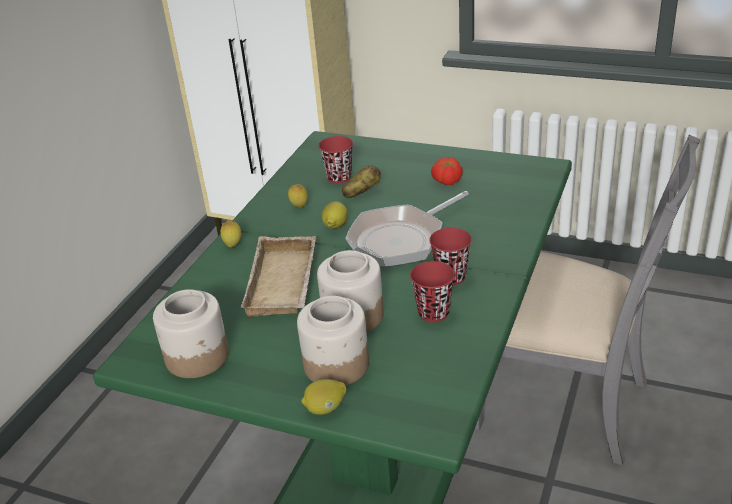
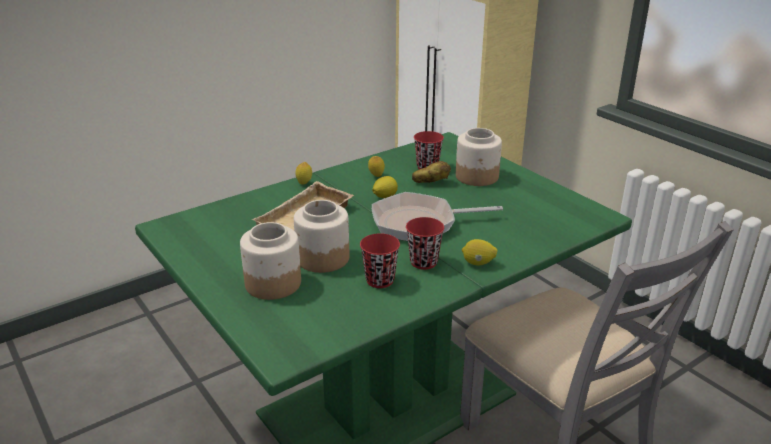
camera: 30 degrees right, 5 degrees down
jar [153,289,229,378] -> jar moved to [456,128,502,186]
lemon [301,379,346,415] -> lemon moved to [462,239,497,265]
tomato [431,157,463,185] -> none

